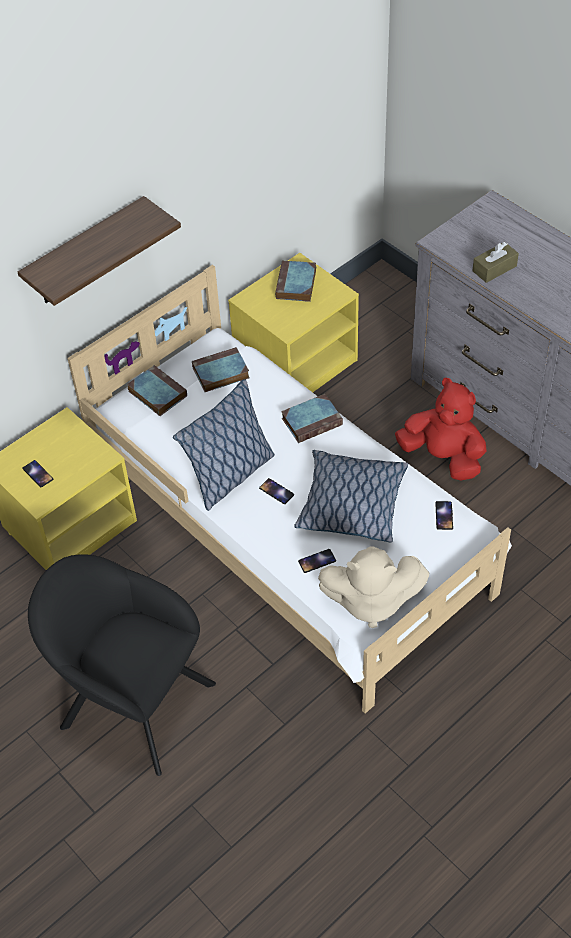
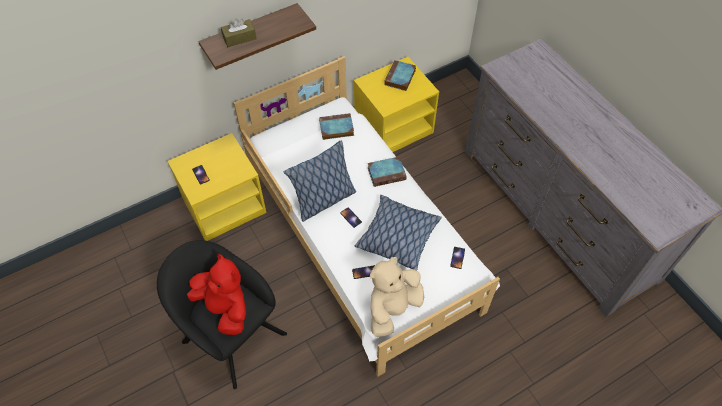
camera: 10 degrees right, 5 degrees up
book [127,365,187,416] -> none
beige plush toy [318,546,429,628] -> beige plush toy turned 120 degrees clockwise [370,257,424,337]
red plush toy [395,378,487,480] -> red plush toy moved to [187,254,246,335]
brown tissue box [472,242,519,283] -> brown tissue box moved to [221,18,257,47]

